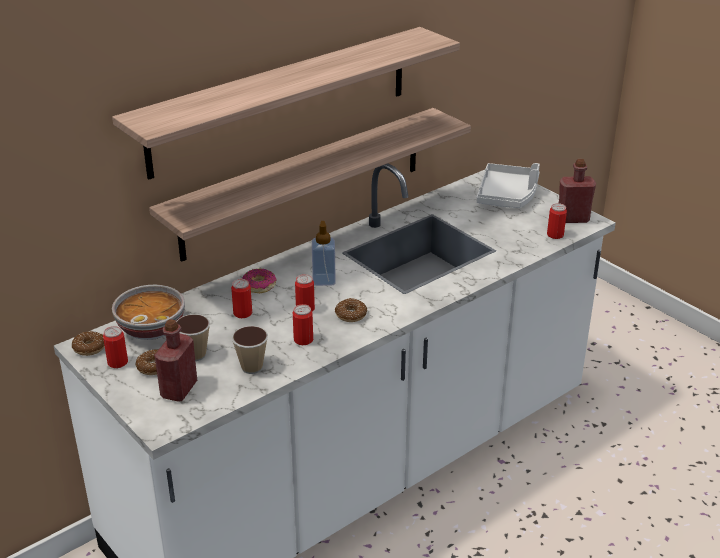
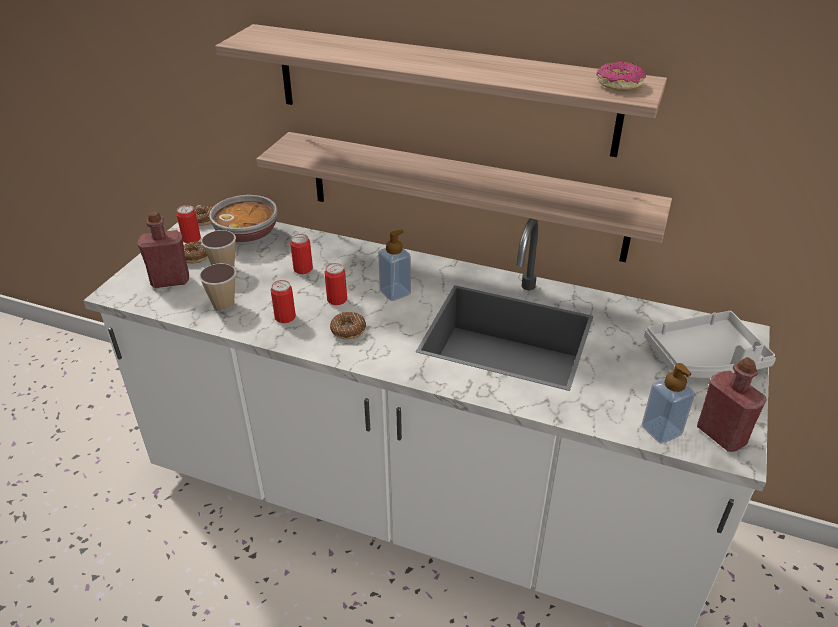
camera: 60 degrees right, 5 degrees up
donut [242,269,277,293] -> donut moved to [596,62,646,91]
can [547,203,567,239] -> soap dispenser [642,363,695,444]

